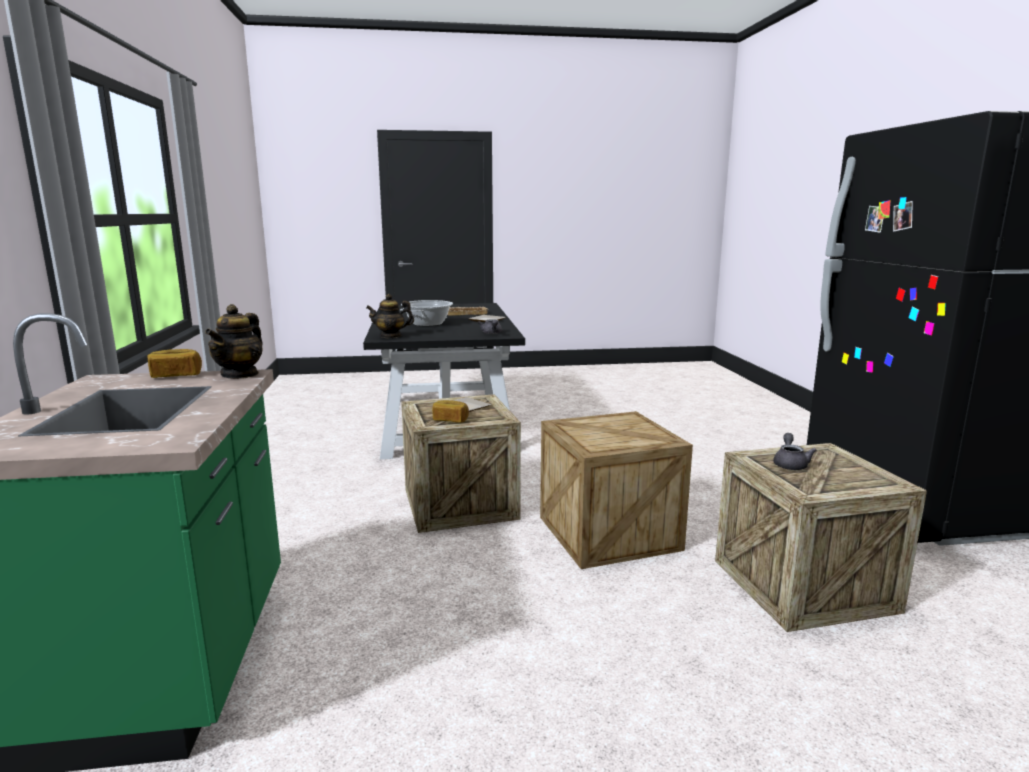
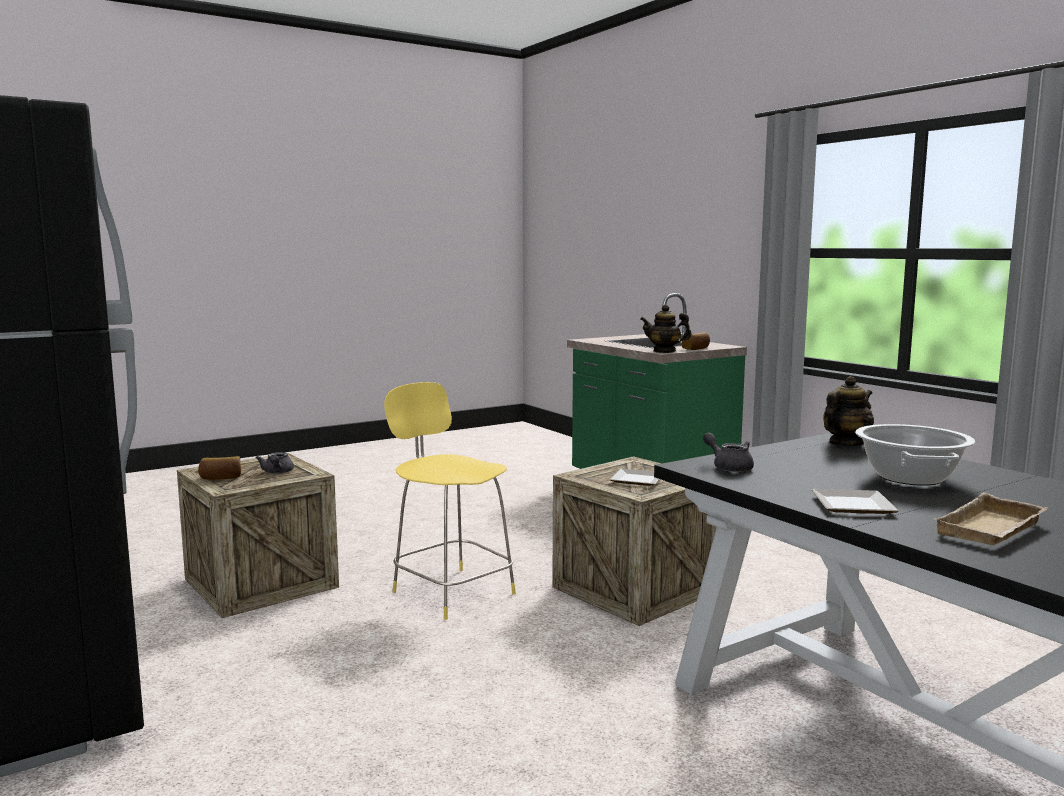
camera: 155 degrees right, 5 degrees down
teapot [205,304,263,379] -> teapot turned 75 degrees counterclockwise [640,305,692,353]
bread [432,400,469,423] -> bread moved to [198,456,241,480]
crate [540,411,693,569] -> yellow stool [384,382,516,620]

